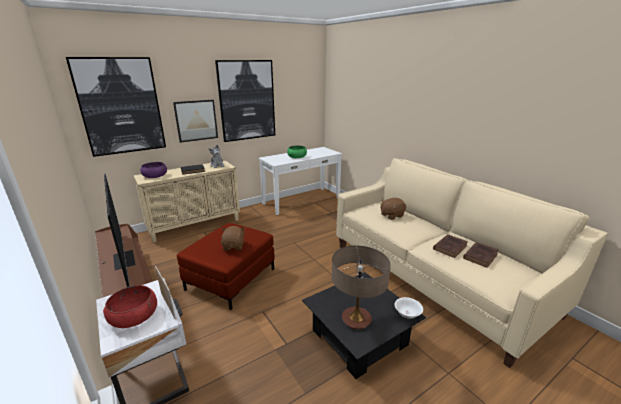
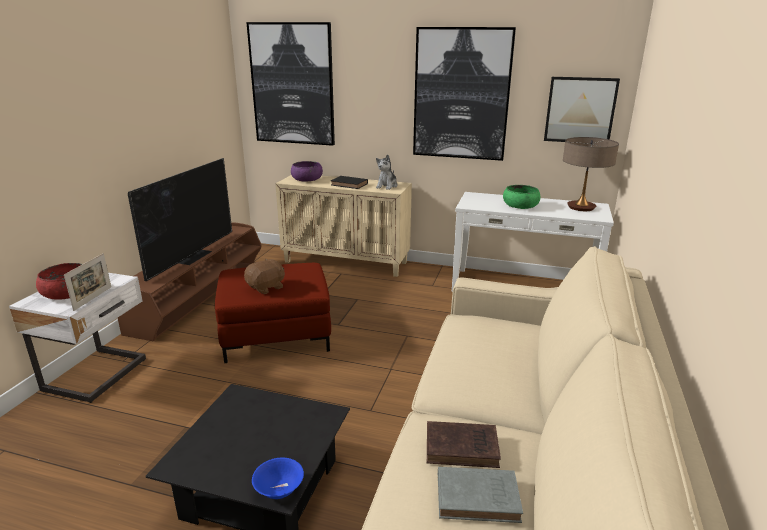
camera: 50 degrees right, 0 degrees up
picture [173,100,218,143] -> picture moved to [544,77,620,142]
table lamp [332,245,391,330] -> table lamp moved to [563,137,619,211]
brown plush toy [381,198,406,220] -> none
white bowl [394,297,423,319] -> blue bowl [252,457,304,499]
brown book [463,242,499,268] -> grey book [438,467,523,523]

